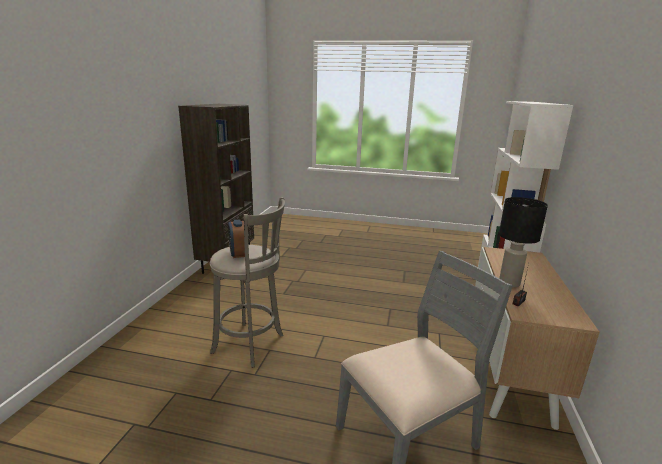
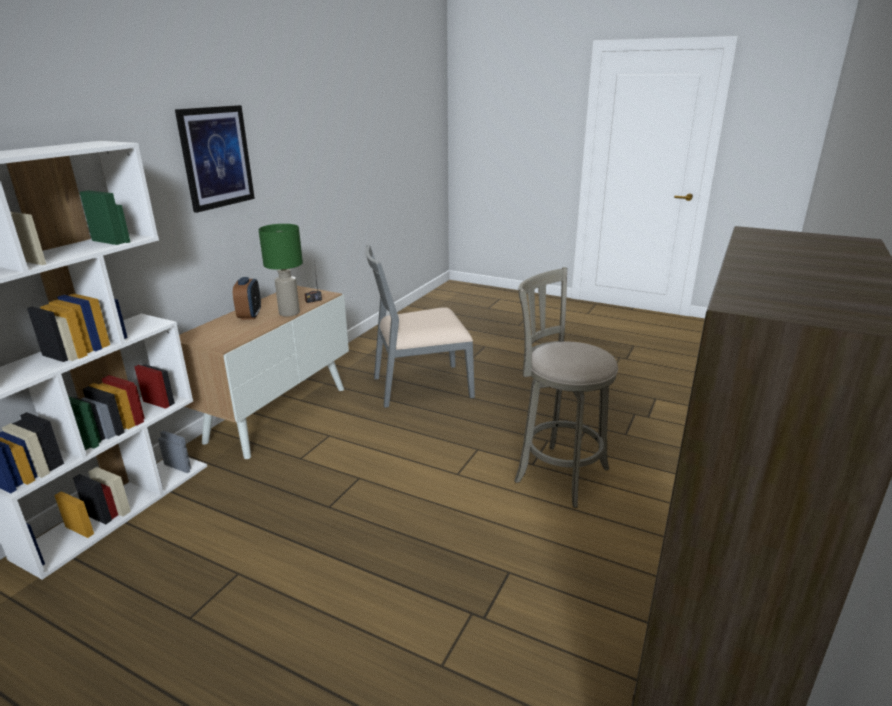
camera: 165 degrees left, 5 degrees up
alarm clock [228,220,245,258] -> alarm clock moved to [233,277,261,320]
black table lamp [499,197,548,287] -> green table lamp [258,224,303,317]
none -> picture [175,105,255,213]

